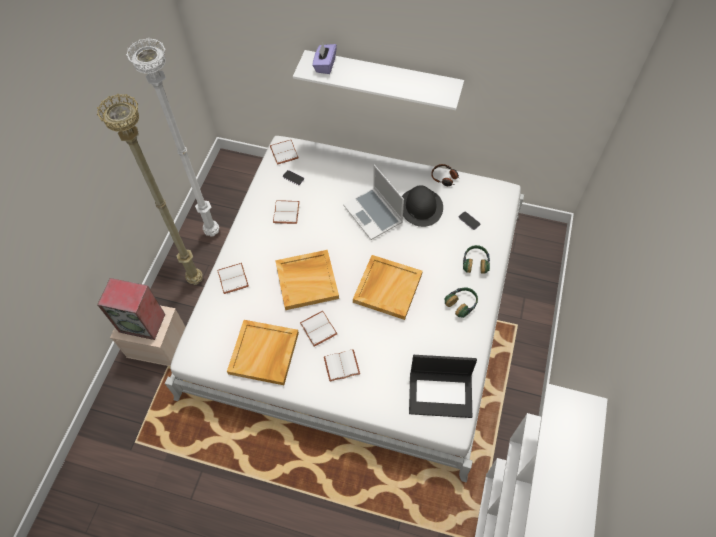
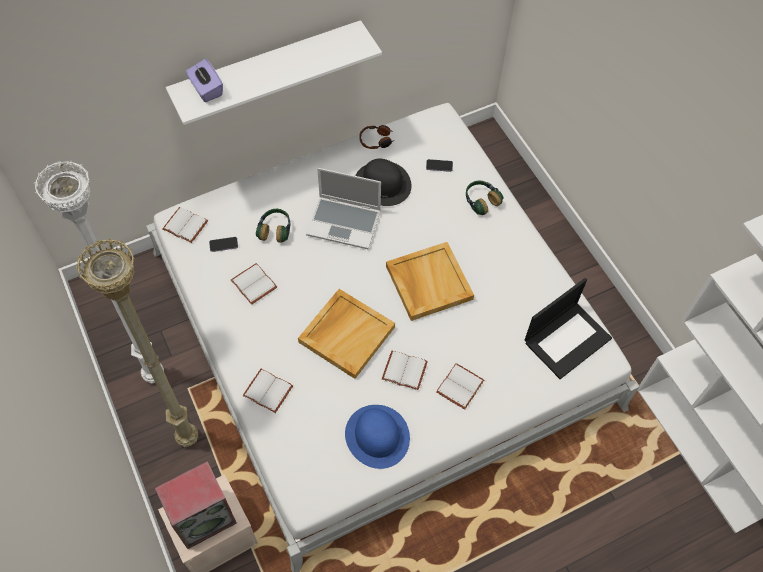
camera: 45 degrees left, 0 degrees up
beige tray [227,320,299,385] -> blue hat [345,405,410,469]
headphones [444,288,478,318] -> headphones moved to [256,209,291,243]

